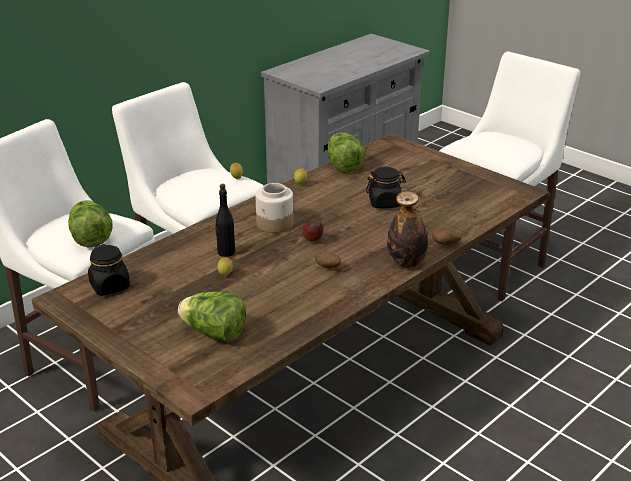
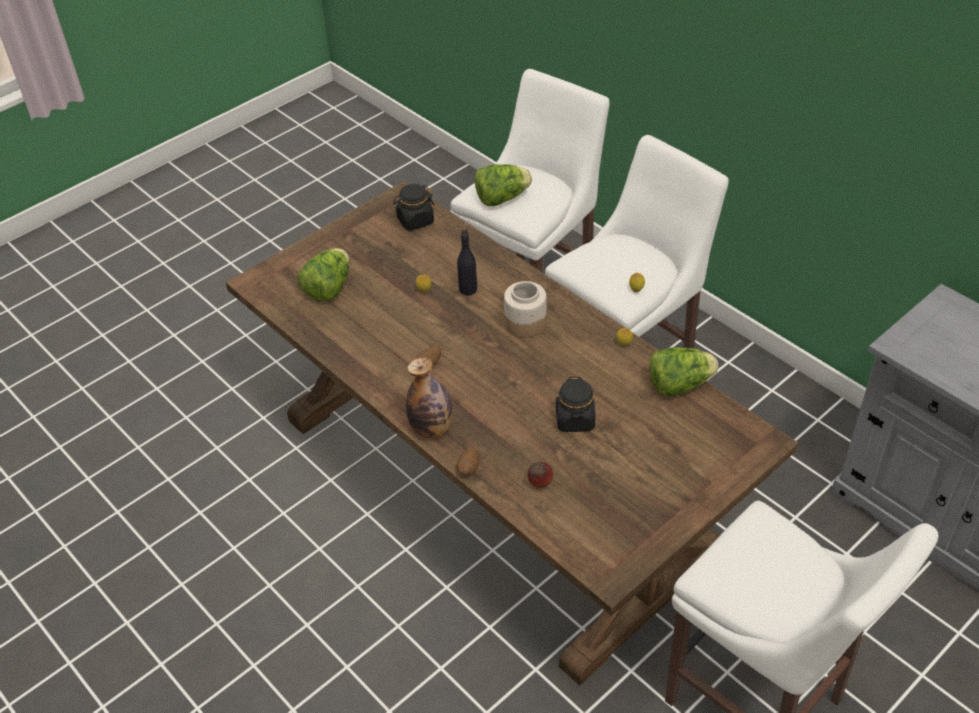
camera: 95 degrees right, 15 degrees up
apple [302,219,323,242] -> apple moved to [528,462,553,488]

